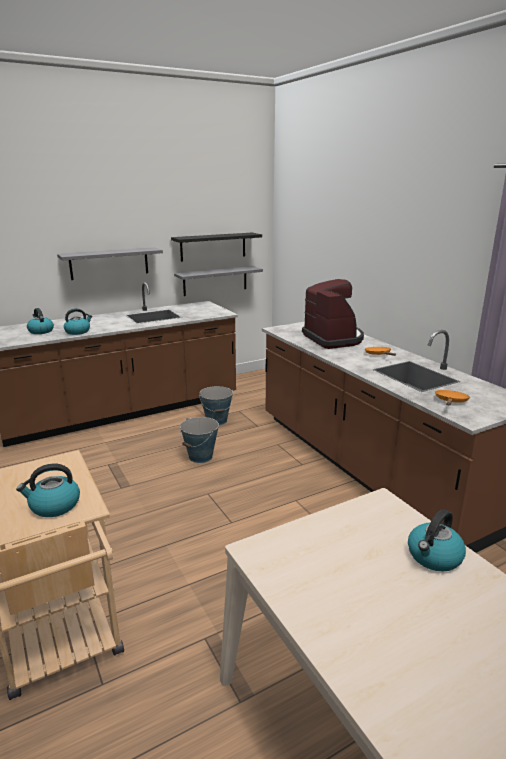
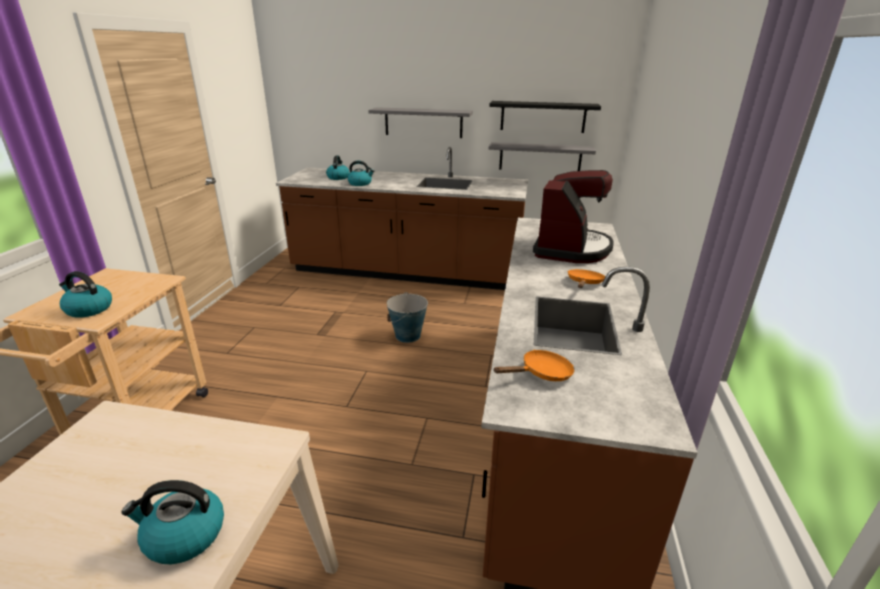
camera: 40 degrees right, 5 degrees up
bucket [199,386,234,425] -> none

